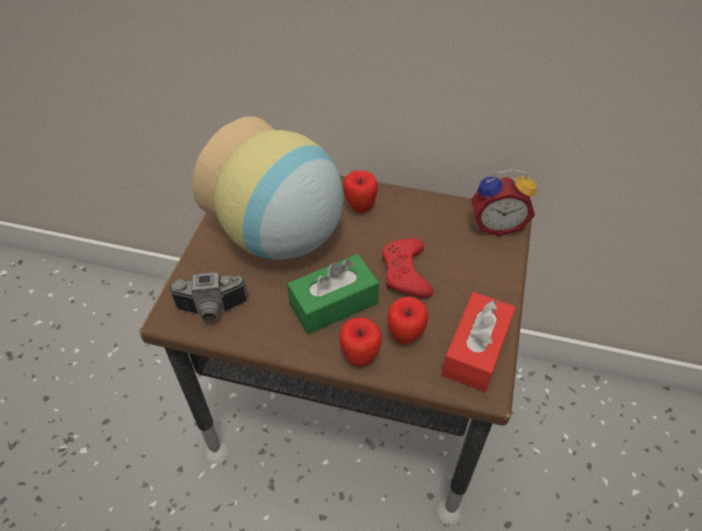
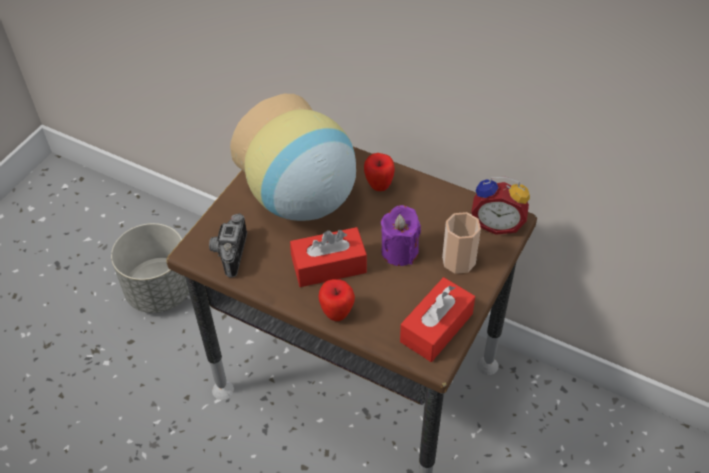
camera: 15 degrees right, 0 degrees up
camera [168,272,248,322] -> camera turned 90 degrees clockwise [209,213,247,278]
green tissue box [287,254,379,334] -> red tissue box [290,227,367,287]
red game controller [382,238,434,298] -> purple candle [381,205,421,266]
apple [387,296,428,344] -> none
none -> grey planter [111,223,189,313]
none -> cup [442,212,481,274]

